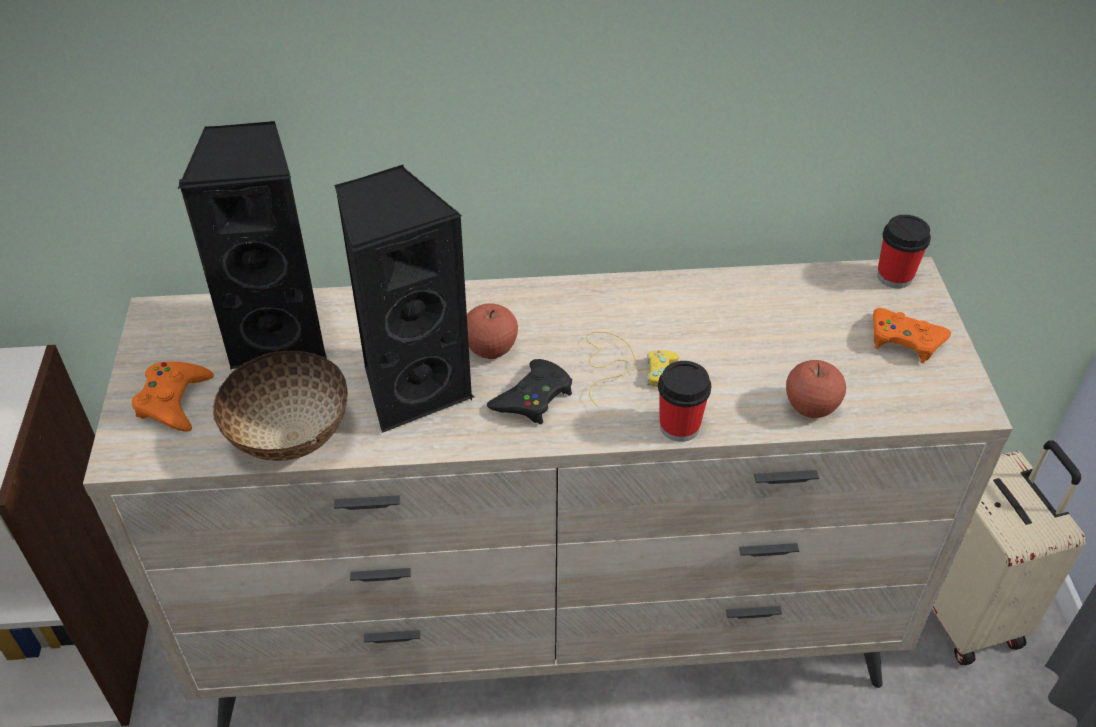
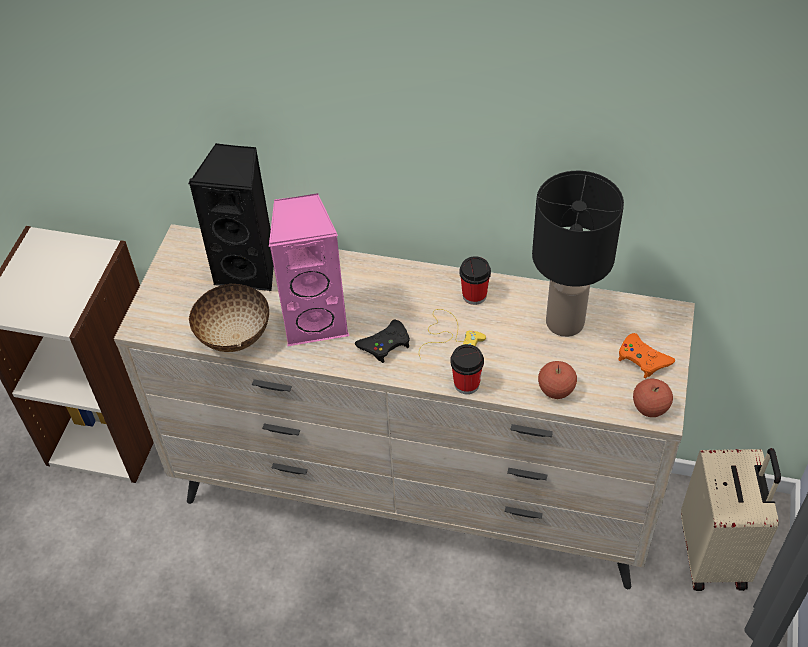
camera: 20 degrees right, 5 degrees up
orange game controller [132,362,214,432] -> none
black speaker [334,165,474,433] -> pink speaker [269,193,349,346]
apple [467,303,518,359] -> apple moved to [633,379,673,417]
cup [877,215,931,288] -> cup moved to [459,256,491,305]
none -> black table lamp [532,171,624,337]

